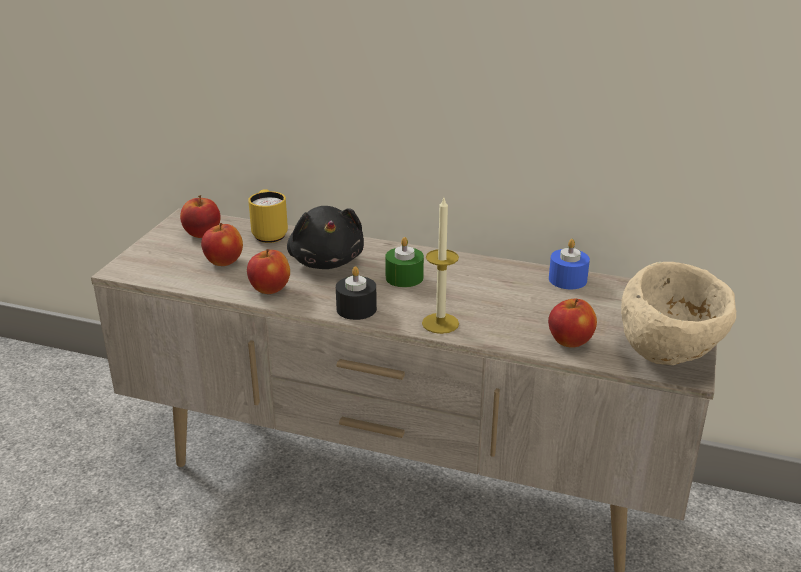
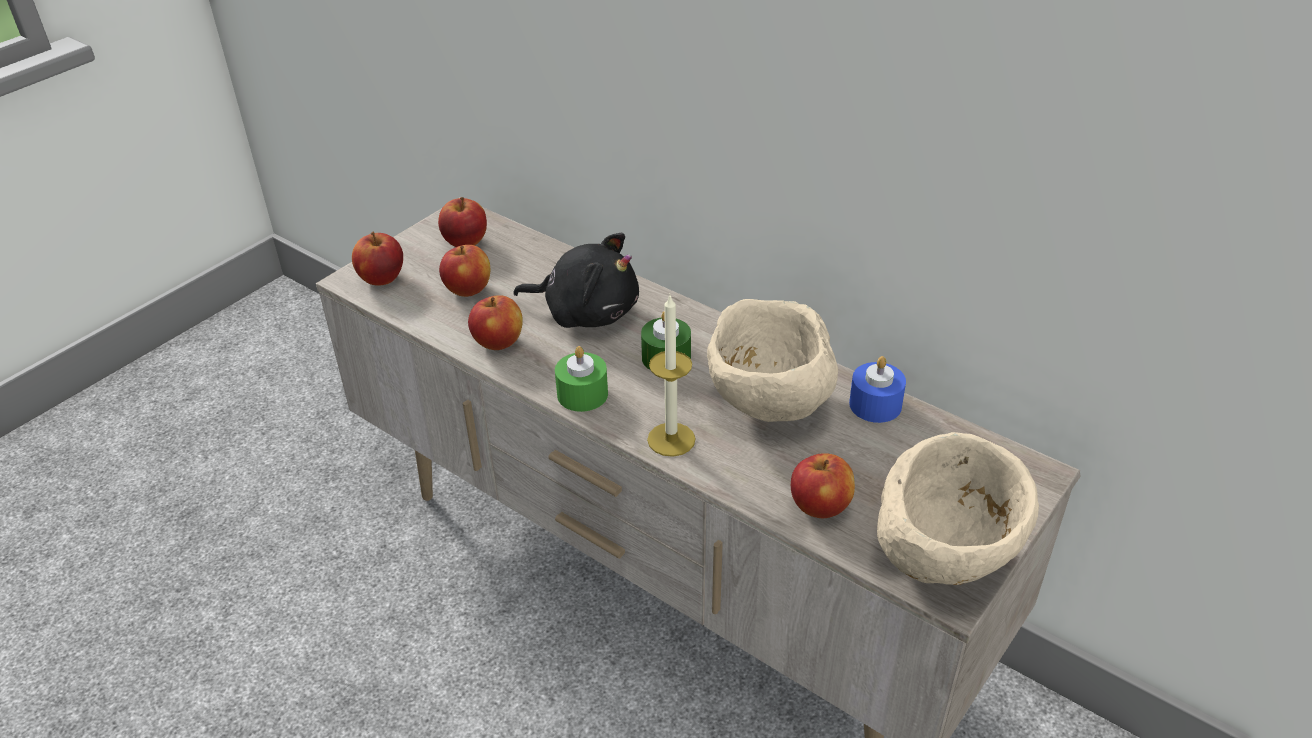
camera: 20 degrees right, 10 degrees up
yellow mug [248,189,288,243] -> none
black plush toy [287,206,364,269] -> black plush toy turned 75 degrees counterclockwise [514,233,639,328]
black candle [336,266,377,320] -> green candle [555,346,608,412]
none -> apple [352,231,403,286]
none -> beige bowl [707,299,838,422]

